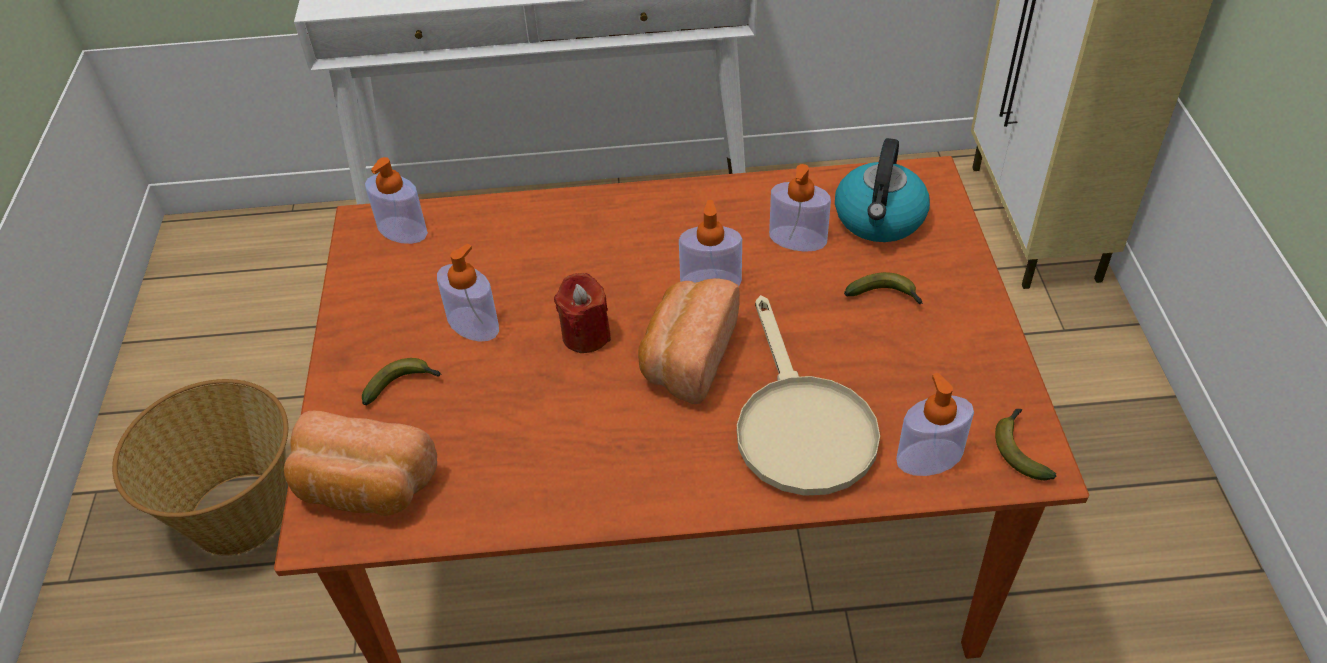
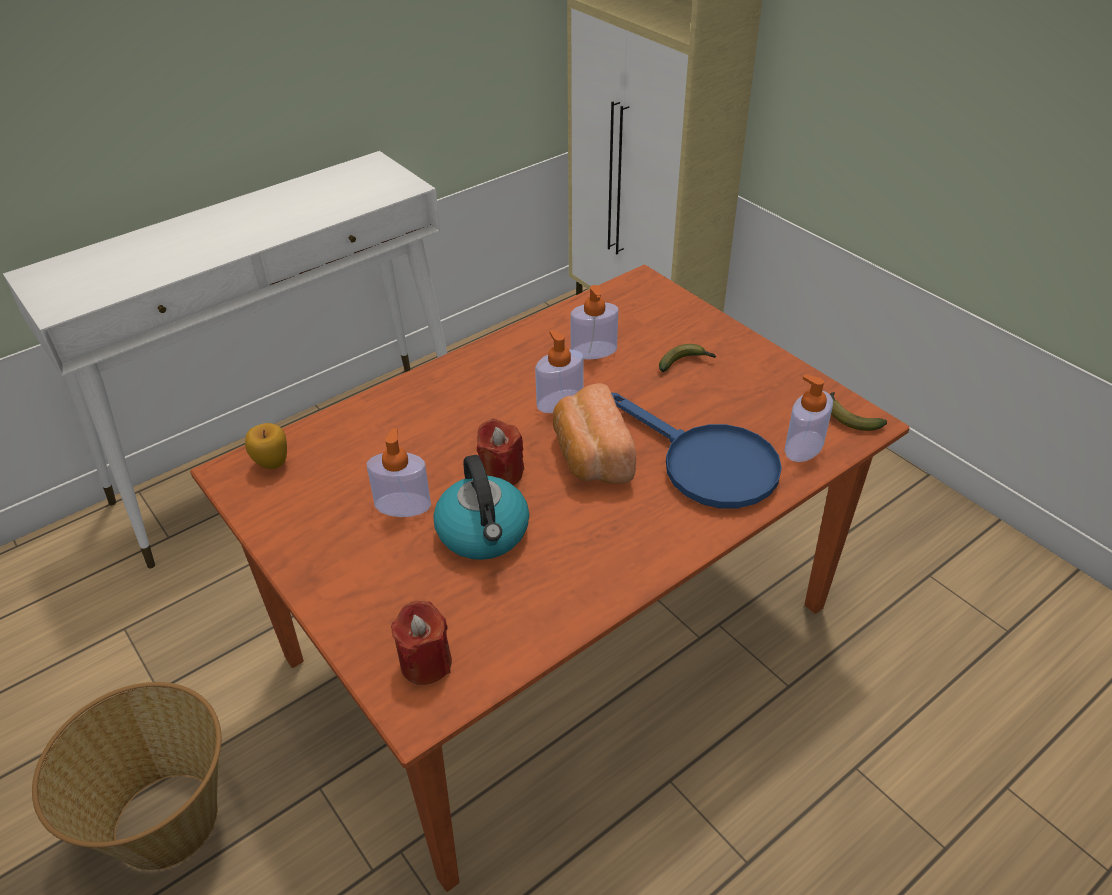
camera: 35 degrees left, 5 degrees down
bread [284,411,437,516] -> red candle [391,601,452,685]
banana [362,358,442,405] -> none
soap dispenser [365,157,428,244] -> apple [245,423,287,469]
beige frying pan [737,295,880,496] -> blue frying pan [611,392,782,508]
kettle [835,138,930,242] -> kettle moved to [433,455,529,560]

